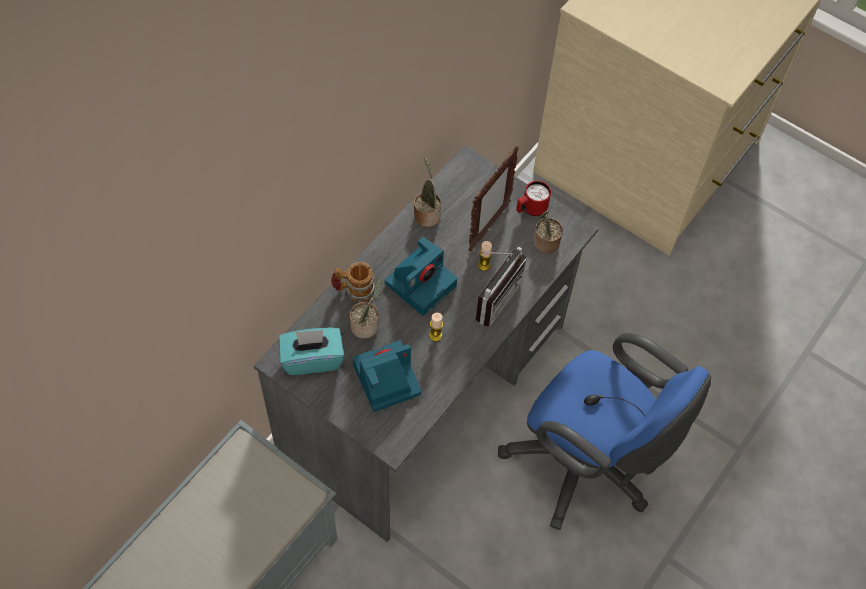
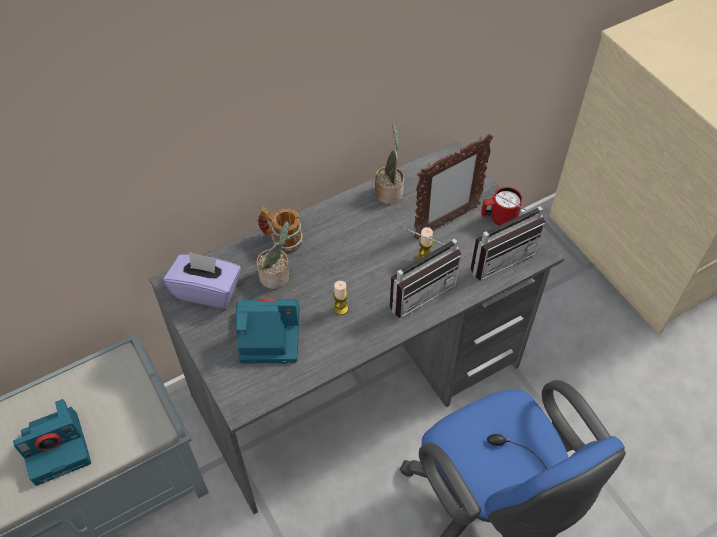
camera: 25 degrees right, 5 degrees down
turquoise tissue box [279,328,344,375] -> purple tissue box [164,252,241,309]
camera [385,237,457,316] -> camera moved to [13,399,91,486]
potted plant [533,210,563,253] -> radio [471,192,545,281]

